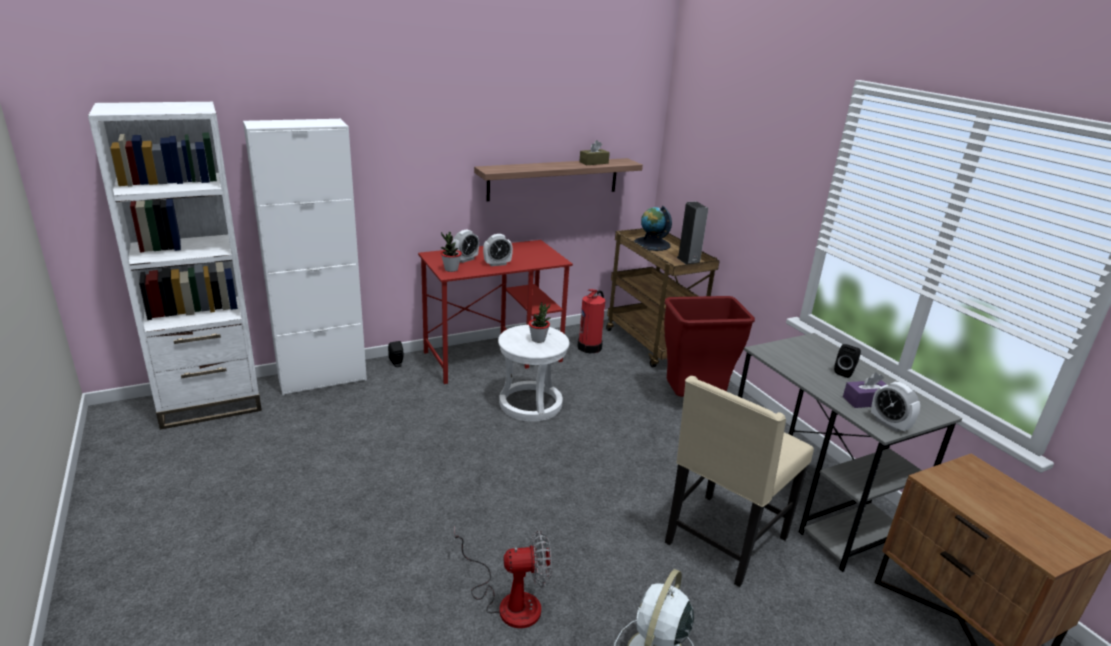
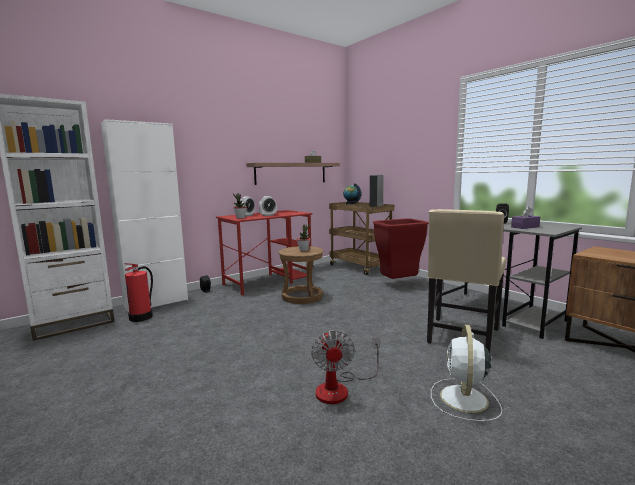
camera: 10 degrees left, 15 degrees down
fan [454,526,552,628] -> fan turned 105 degrees clockwise [311,330,380,404]
white stool [498,325,569,422] -> brown stool [278,246,324,304]
fire extinguisher [577,289,605,353] -> fire extinguisher moved to [124,263,153,322]
alarm clock [871,382,920,432] -> none

